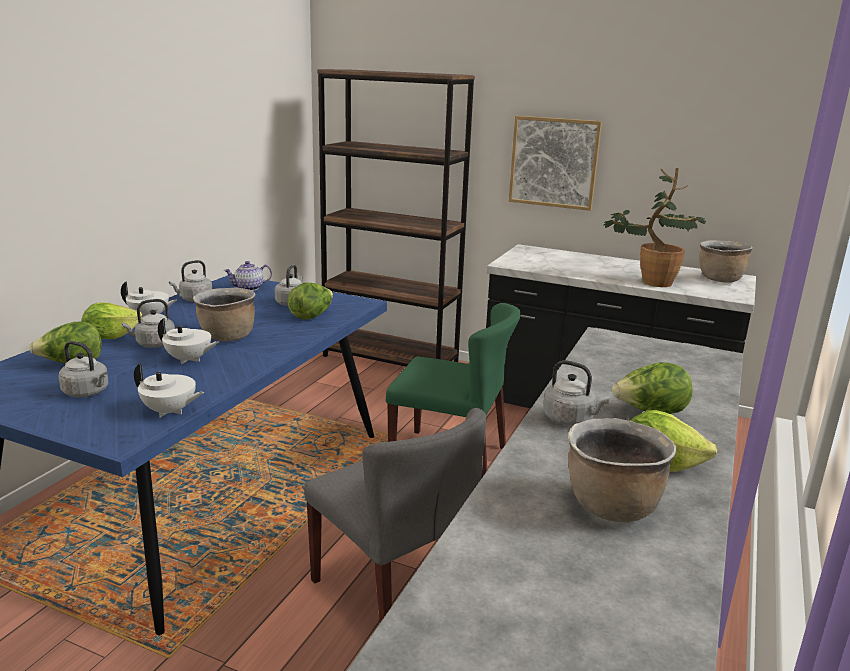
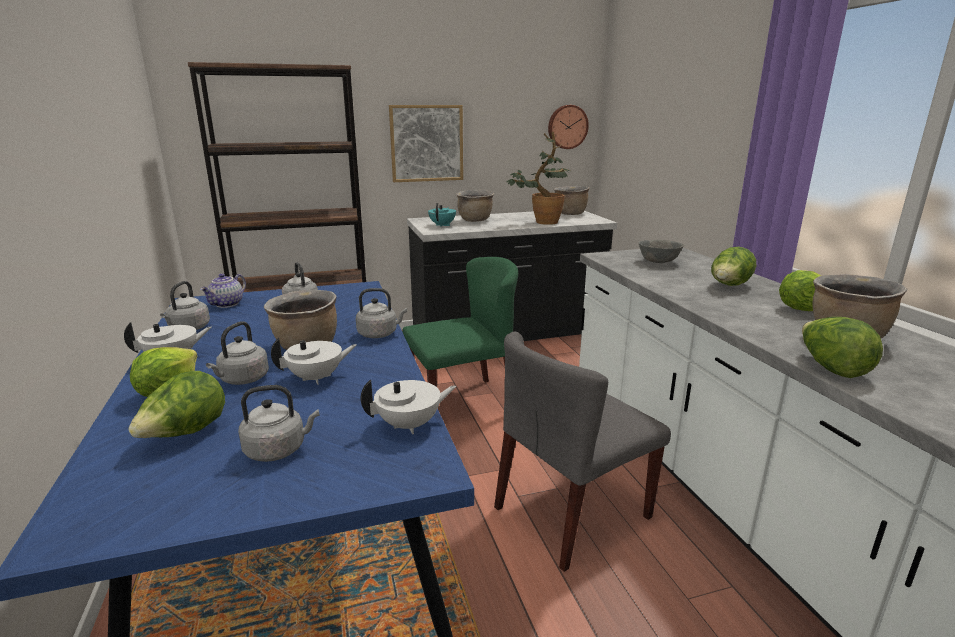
camera: 40 degrees left, 0 degrees up
lettuce [288,282,333,319] -> lettuce moved to [802,317,883,378]
grey chair [304,408,486,622] -> grey chair turned 135 degrees clockwise [494,332,671,572]
grey kettle [543,360,609,425] -> grey kettle moved to [356,288,407,338]
none -> turquoise teapot [428,203,456,227]
none -> brown cooking pot [457,190,494,222]
none -> wall clock [548,105,589,149]
none -> grey bowl [639,240,684,263]

